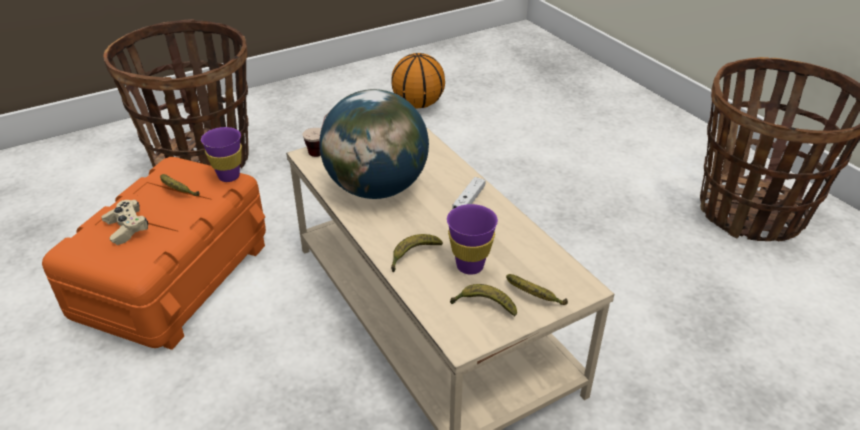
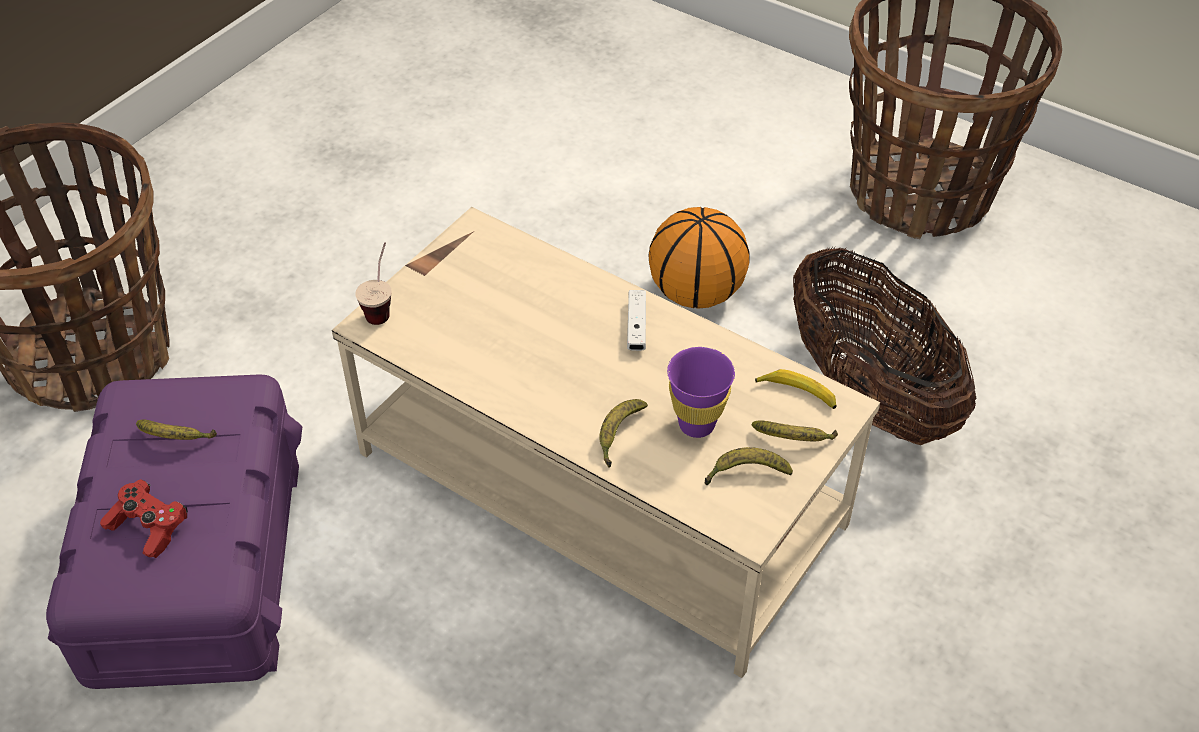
camera: 25 degrees left, 10 degrees up
orange storage box [42,157,266,350] -> purple storage box [46,375,302,689]
beige game controller [101,200,148,245] -> red game controller [100,480,188,558]
purple cup [201,127,242,182] -> none
globe [319,89,429,199] -> none
basketball [392,53,445,108] -> basketball moved to [649,207,750,309]
none -> banana [755,369,837,409]
none -> basket [793,247,977,445]

